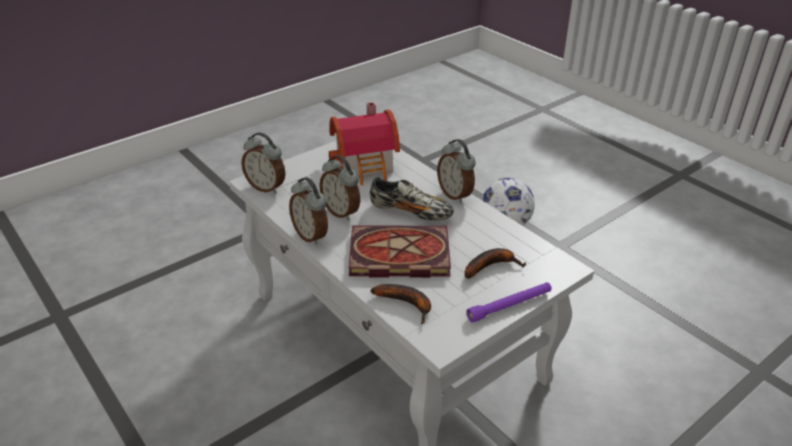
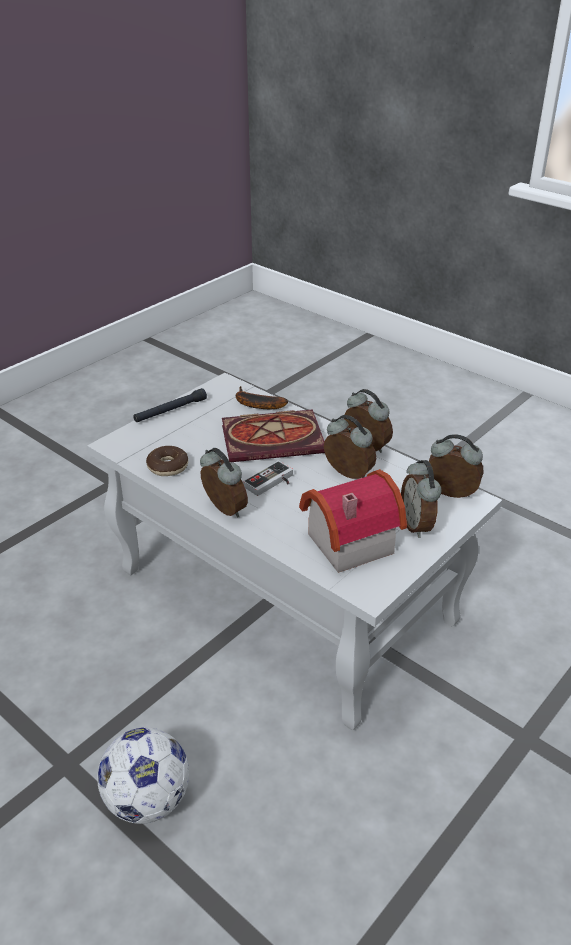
camera: 170 degrees right, 0 degrees up
shoe [370,177,454,221] -> game controller [243,461,293,496]
banana [464,248,526,279] -> none
purple flashlight [466,282,552,323] -> black flashlight [133,388,207,422]
none -> donut [146,446,188,476]
none -> alarm clock [401,460,442,538]

